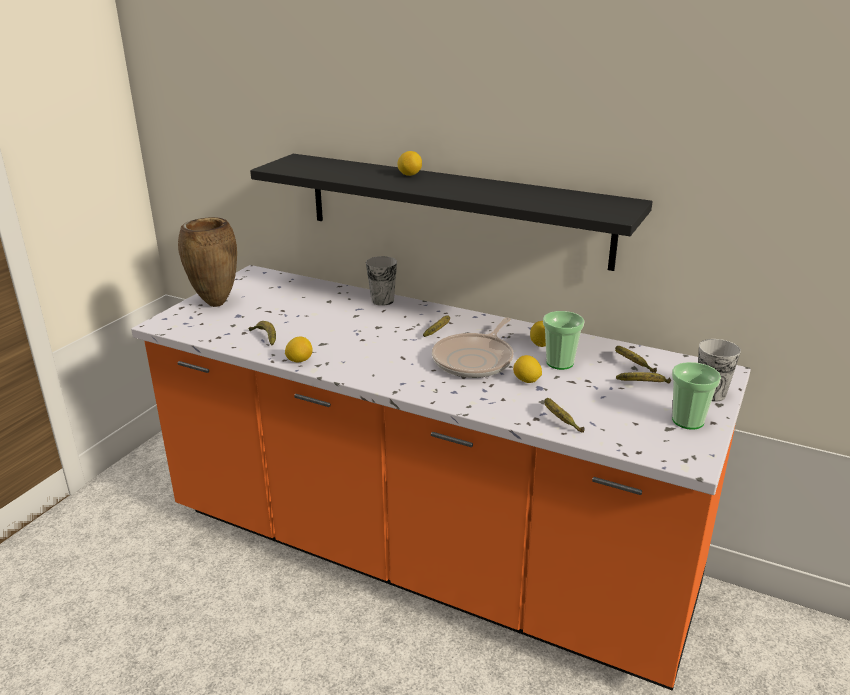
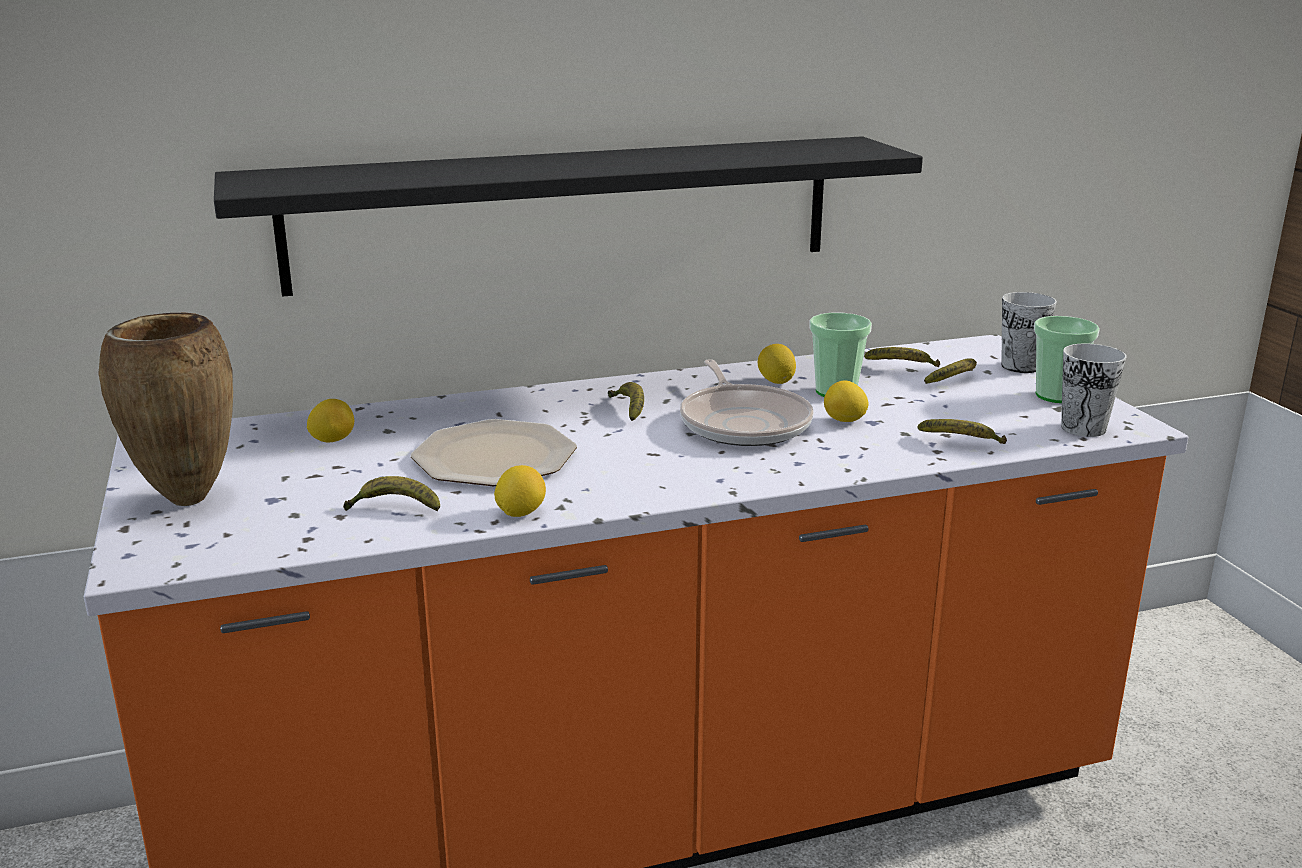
camera: 45 degrees left, 5 degrees down
cup [366,256,397,306] -> cup moved to [1061,343,1127,437]
lemon [397,151,422,176] -> lemon moved to [307,399,354,442]
none -> plate [411,419,577,486]

